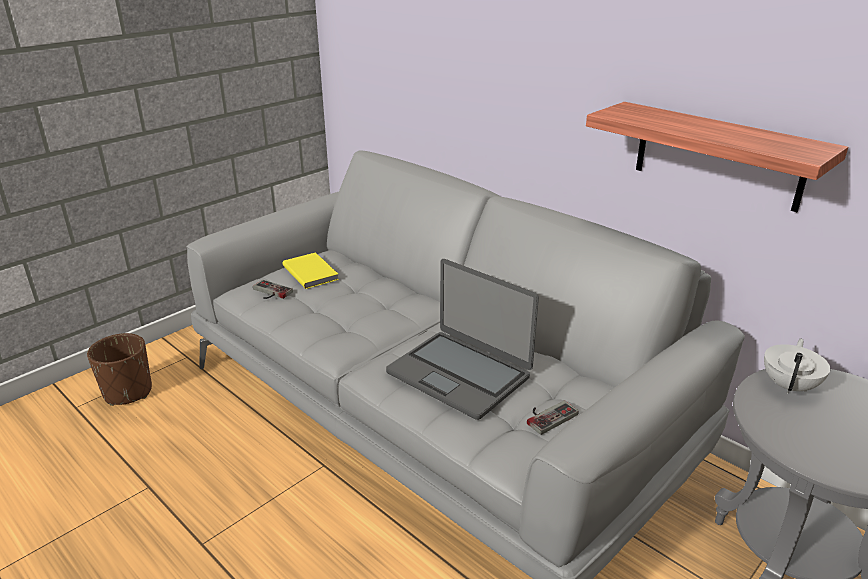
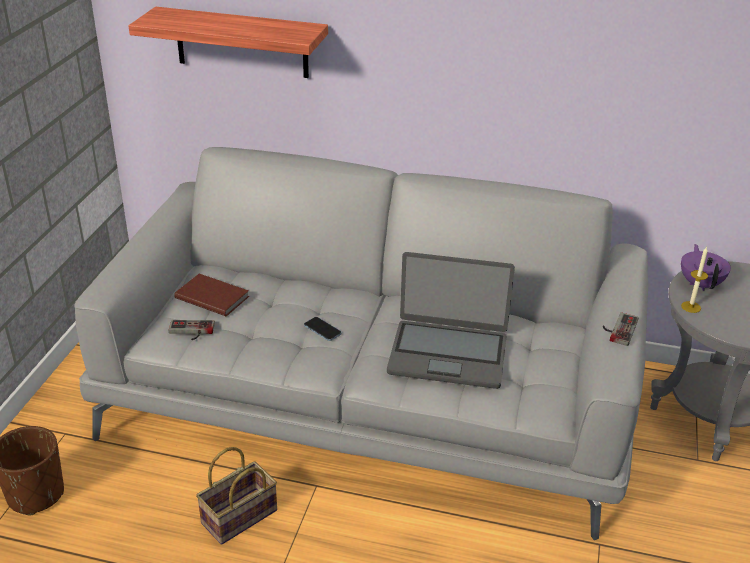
camera: 30 degrees left, 5 degrees up
yellow book [283,252,339,289] -> brown book [174,274,249,316]
game controller [527,401,579,435] -> game controller moved to [603,312,639,346]
shelf [586,102,848,212] -> shelf moved to [128,7,328,78]
white teapot [764,339,830,394] -> purple teapot [681,244,731,291]
none -> basket [196,447,277,545]
none -> phone [304,317,342,341]
none -> candle [681,247,708,313]

